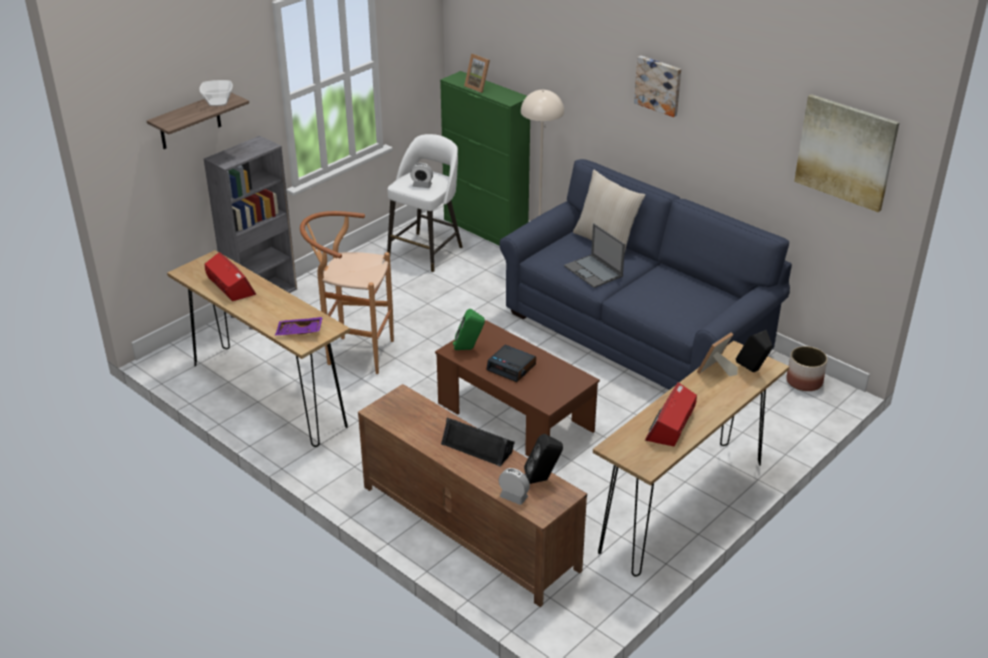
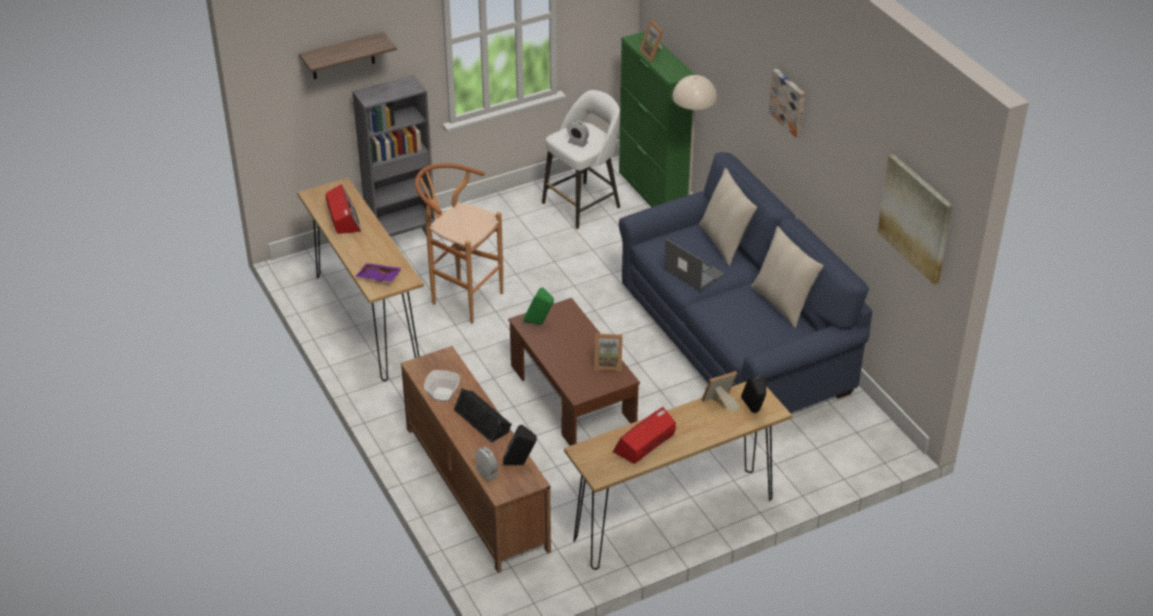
camera: 20 degrees right, 5 degrees up
bowl [199,80,233,106] -> bowl moved to [424,370,460,401]
alarm clock [487,345,536,382] -> none
laptop [564,223,625,288] -> laptop turned 150 degrees clockwise [664,239,725,291]
planter [786,346,827,391] -> none
none -> picture frame [594,334,623,371]
none -> beige pillow [751,226,824,328]

